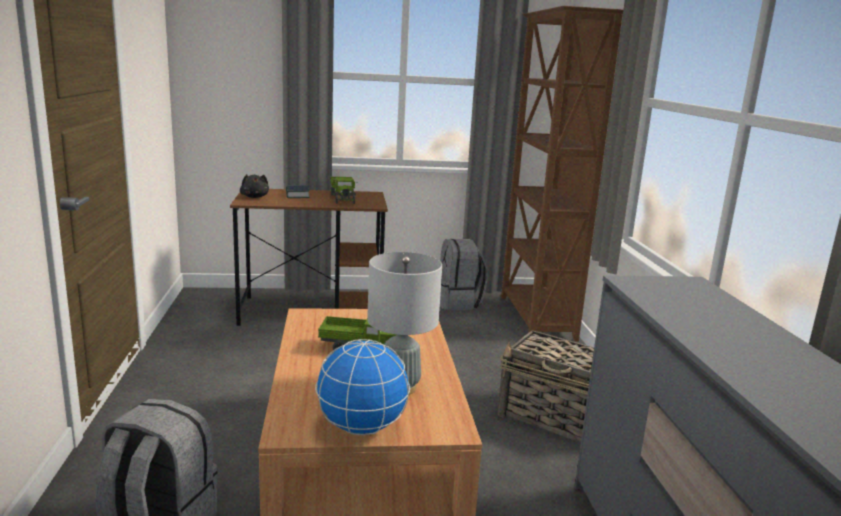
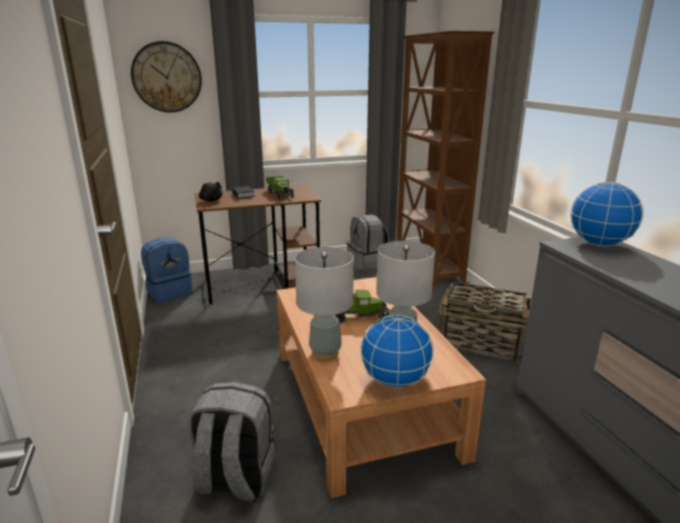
camera: 10 degrees left, 5 degrees up
none -> wall clock [131,41,202,113]
none -> blue backpack [141,237,193,303]
none -> grey table lamp [295,247,354,361]
none -> globe [570,182,643,246]

